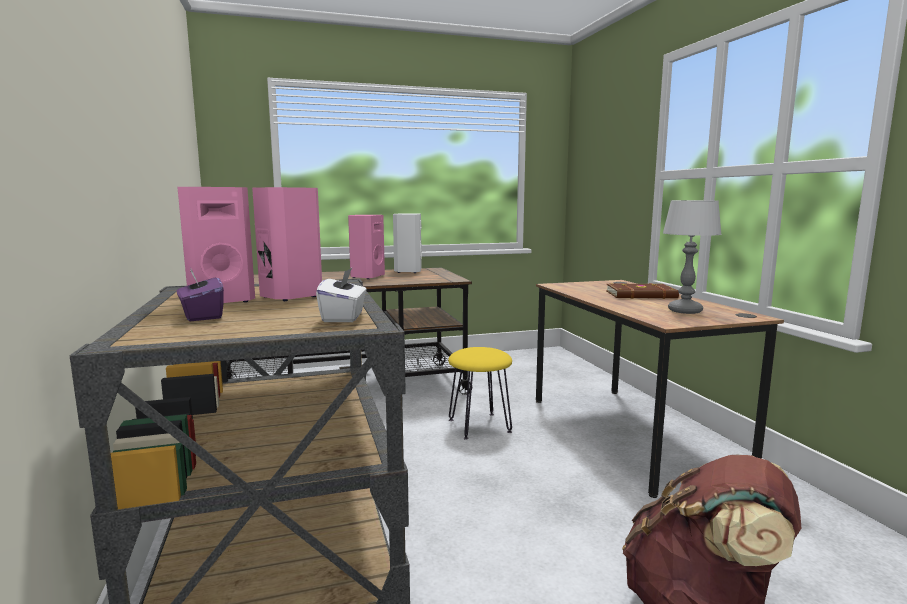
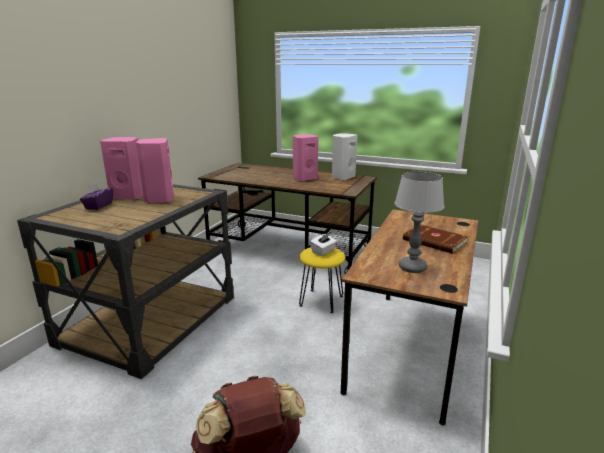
camera: 40 degrees right, 10 degrees up
white tissue box [316,268,366,322] -> white tissue box moved to [310,233,337,256]

